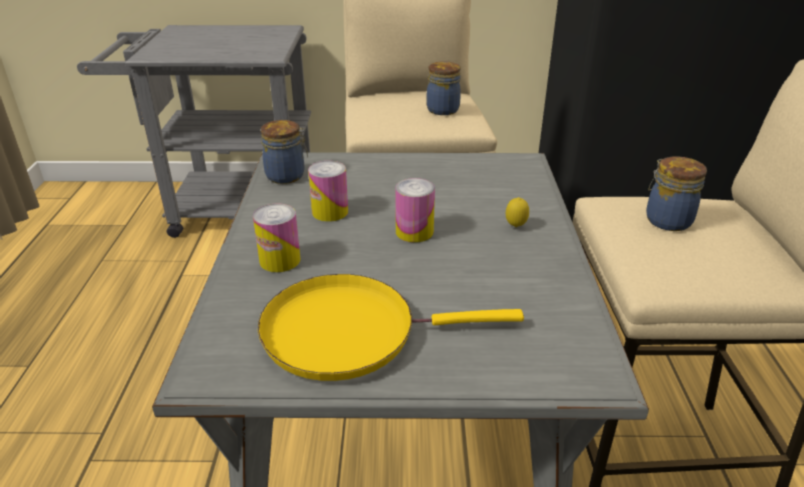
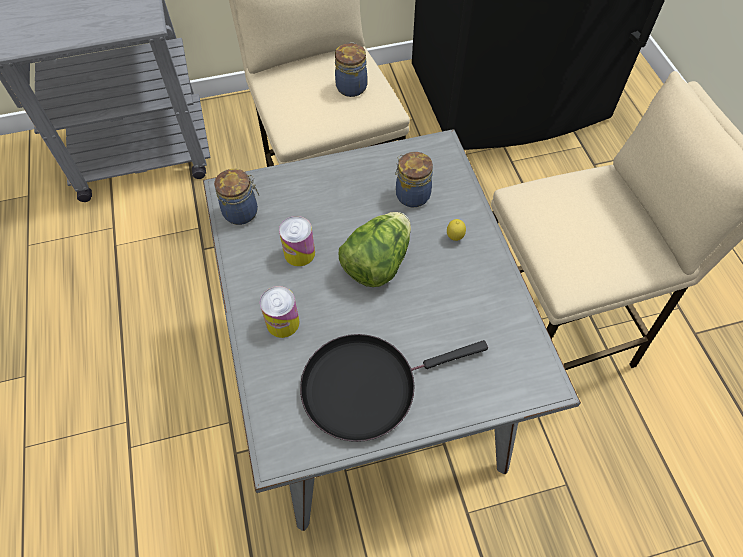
camera: 15 degrees left, 25 degrees up
yellow frying pan [258,274,524,381] -> black frying pan [300,334,488,442]
can [395,178,435,243] -> lettuce [338,212,411,287]
jar [646,156,707,231] -> jar moved to [395,152,433,207]

